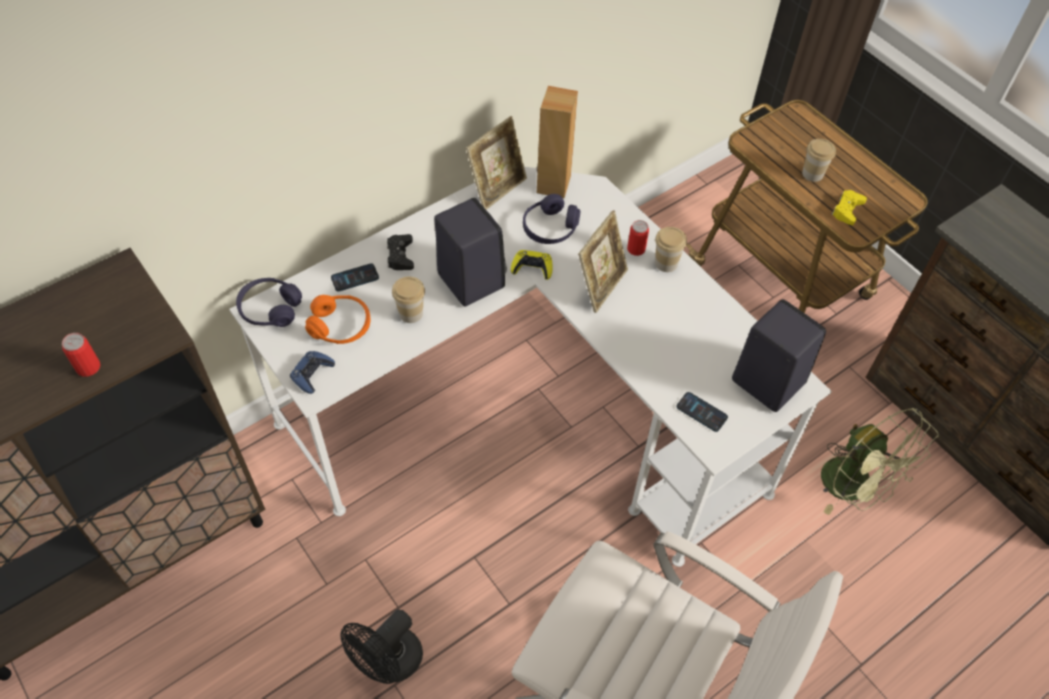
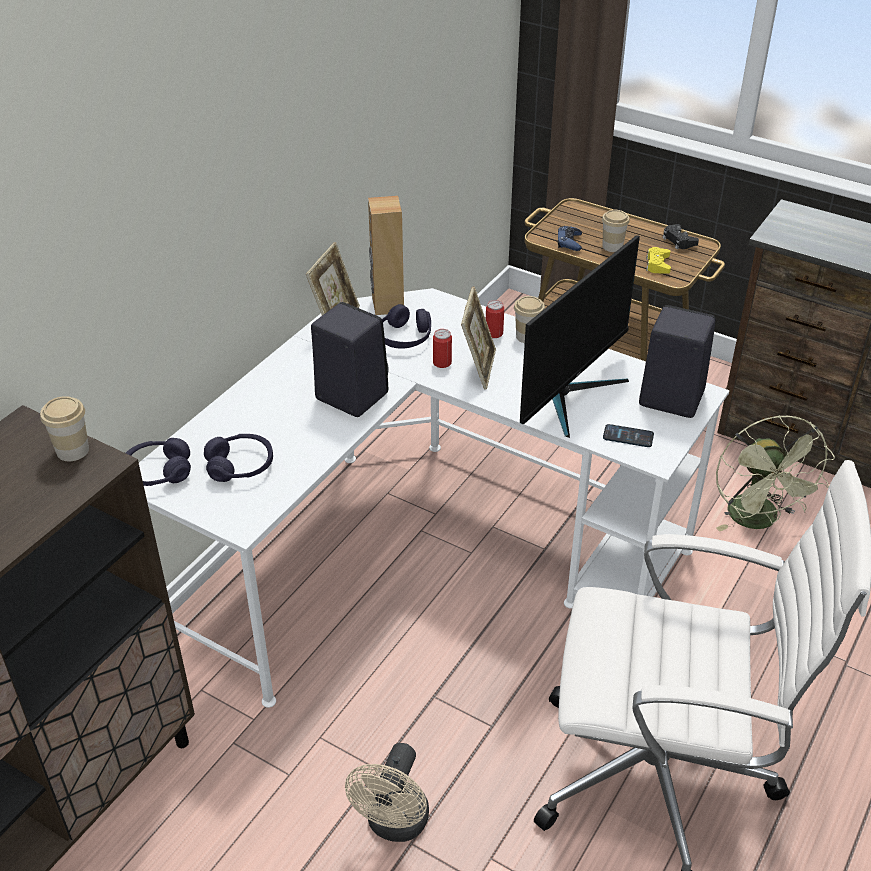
camera: 20 degrees left, 15 degrees down
can [62,333,100,377] -> can moved to [433,329,452,368]
blue game controller [290,351,335,394] -> blue game controller moved to [558,226,582,251]
orange headphones [305,295,370,344] -> purple headphones [204,434,273,482]
phone [331,263,379,292] -> none
black fan [340,609,423,684] -> beige fan [345,743,429,842]
black game controller [387,234,414,270] -> black game controller moved to [663,224,699,249]
cup [392,277,425,323] -> cup moved to [40,396,89,461]
yellow game controller [511,250,553,280] -> none
green fan [821,408,939,515] -> green fan turned 45 degrees clockwise [716,415,835,531]
none -> monitor [520,235,640,438]

